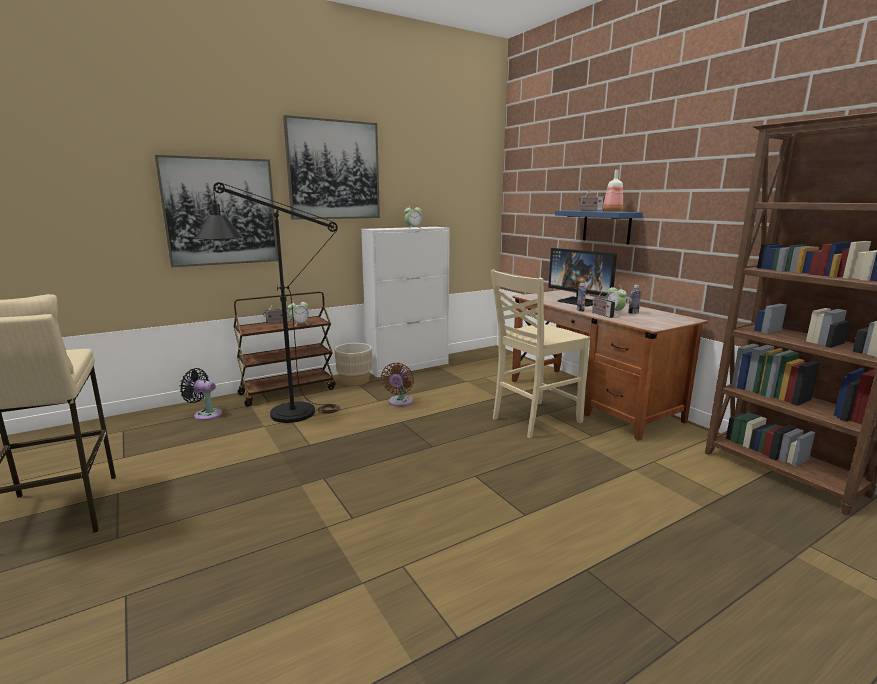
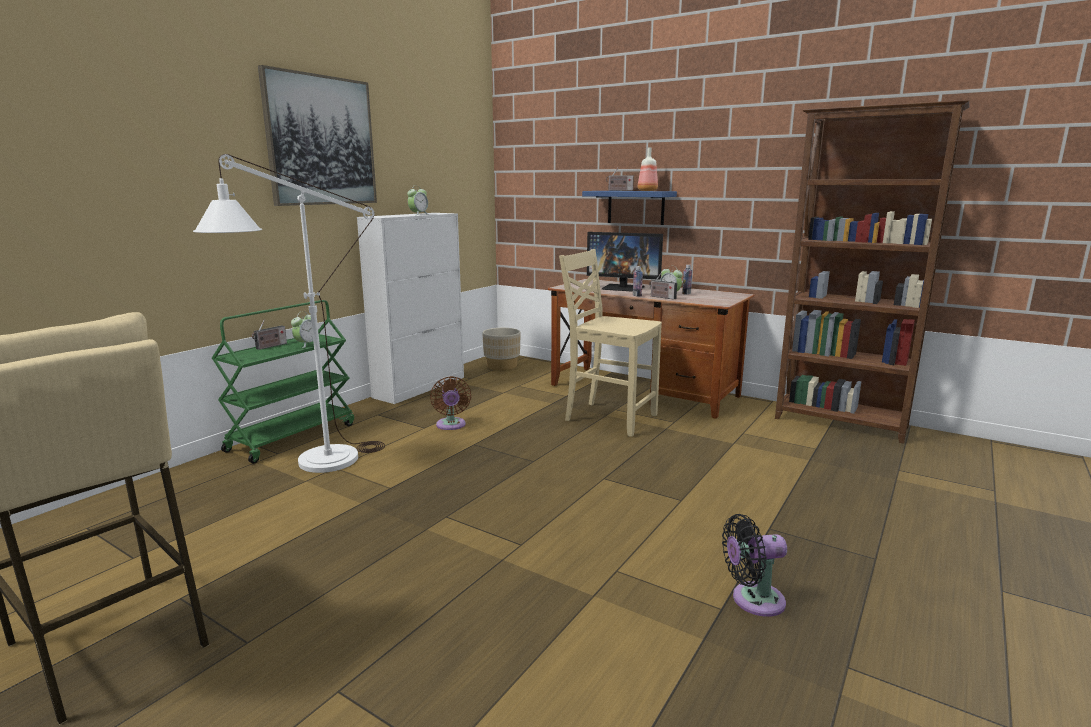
camera: 25 degrees left, 0 degrees up
picture [155,155,278,267] -> none
black fan [180,368,222,421] -> black fan moved to [722,514,787,617]
black floor lamp [195,182,340,423] -> white floor lamp [193,154,385,473]
brown cart [234,291,335,406] -> green cart [212,300,354,464]
beige planter [334,343,372,386] -> beige planter moved to [482,328,520,370]
beige chair [491,269,590,438] -> beige chair turned 90 degrees clockwise [559,249,662,437]

